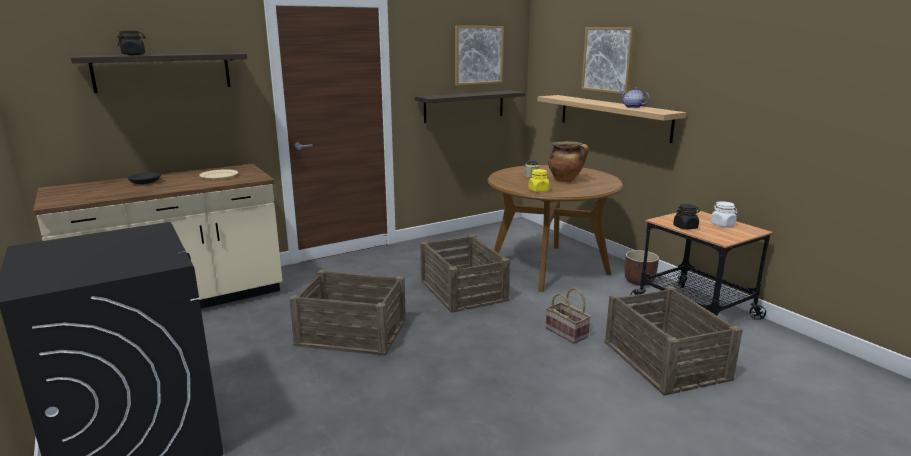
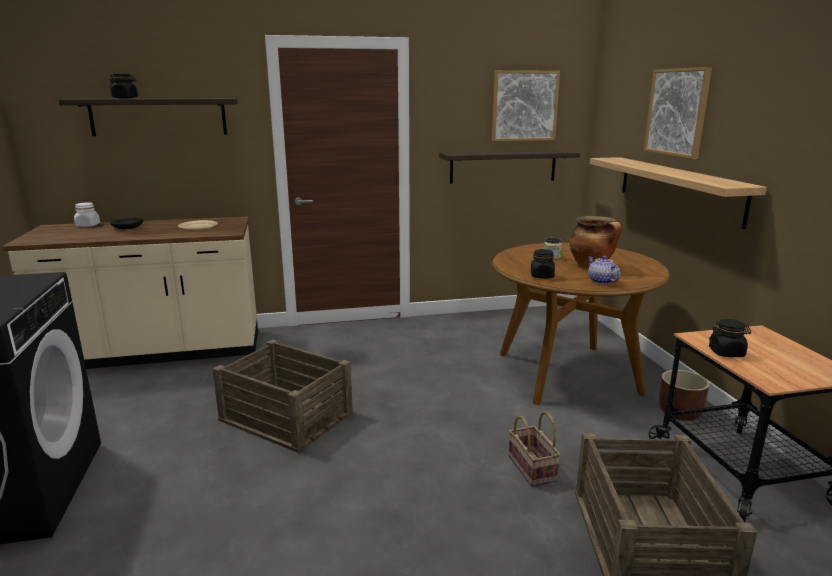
camera: 20 degrees right, 0 degrees up
crate [420,234,510,313] -> none
yellow jar [529,169,549,192] -> black jar [531,249,555,278]
teapot [620,88,650,108] -> teapot moved to [588,256,620,284]
white jar [710,202,737,227] -> white jar moved to [74,203,100,227]

